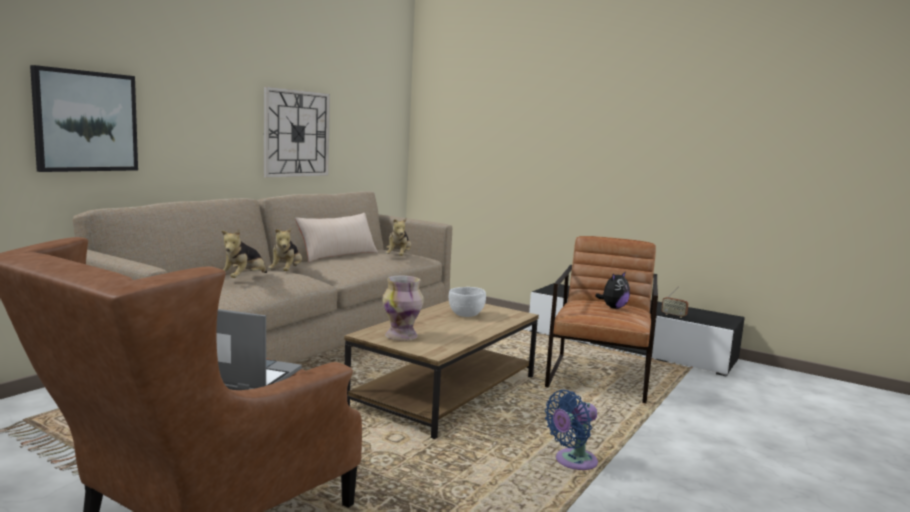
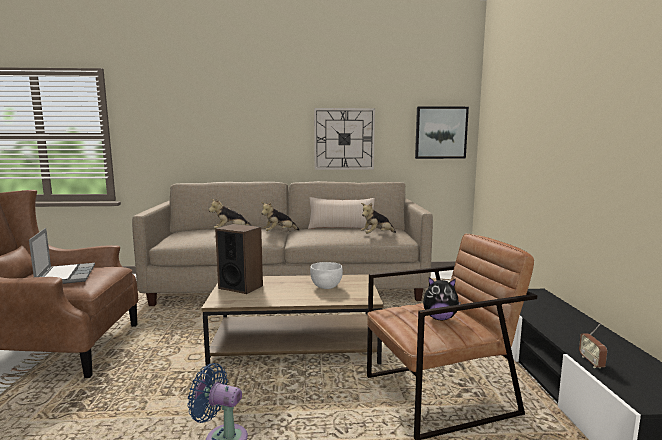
camera: 55 degrees right, 0 degrees up
picture [30,65,138,172] -> picture moved to [415,106,469,159]
vase [382,276,424,341] -> speaker [215,224,263,294]

